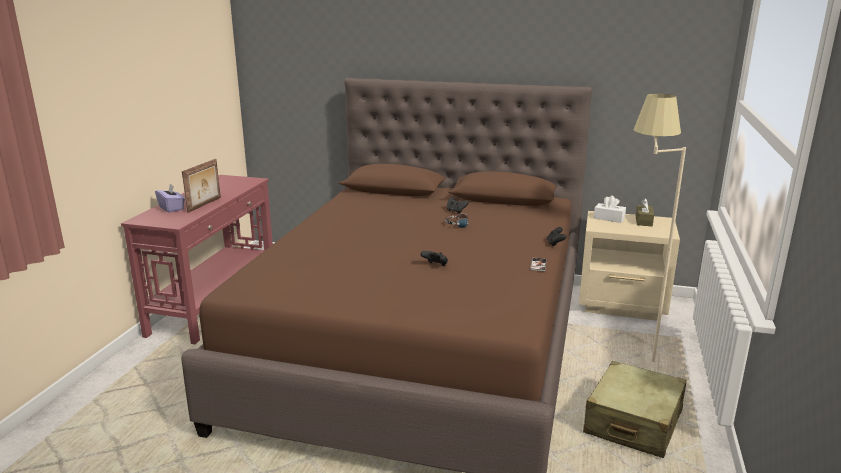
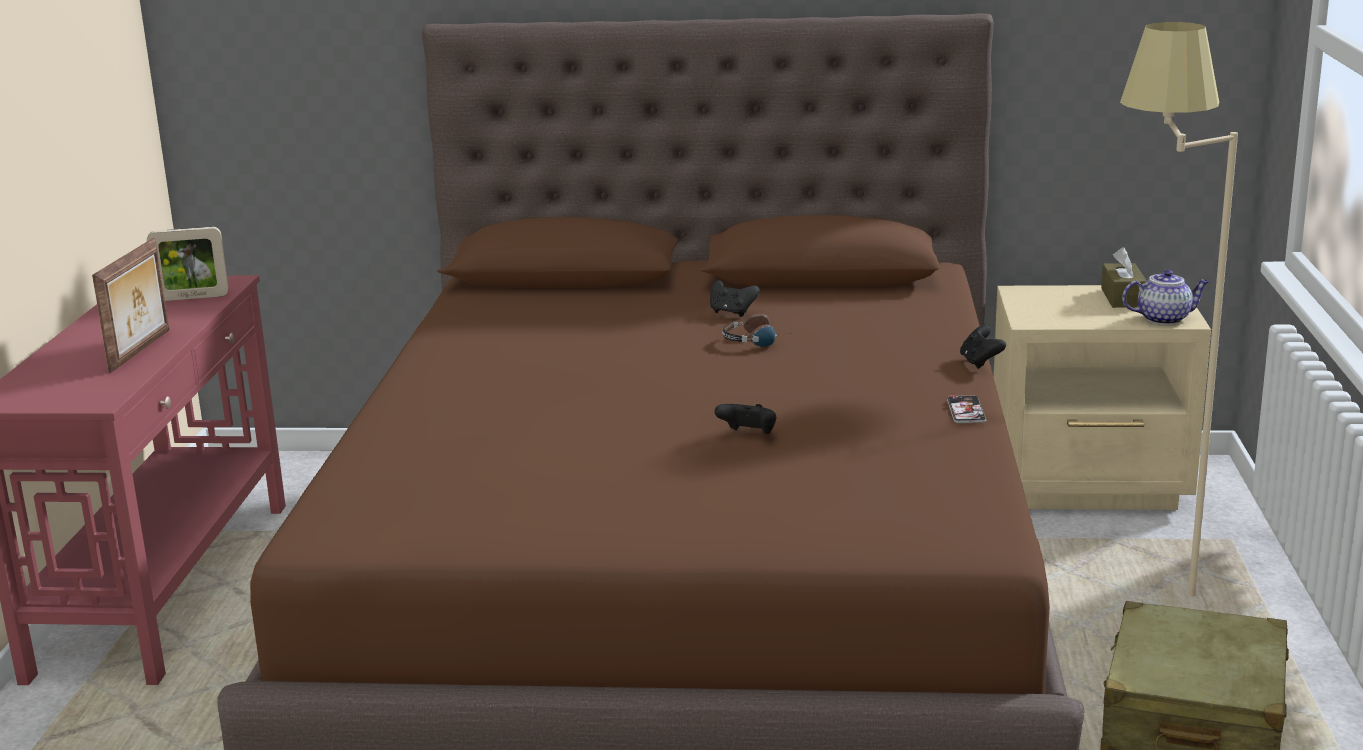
camera: 10 degrees left, 0 degrees up
purple tissue box [155,184,185,213] -> none
white tissue box [594,196,626,223] -> none
none -> picture frame [147,227,229,301]
none -> teapot [1122,270,1210,325]

